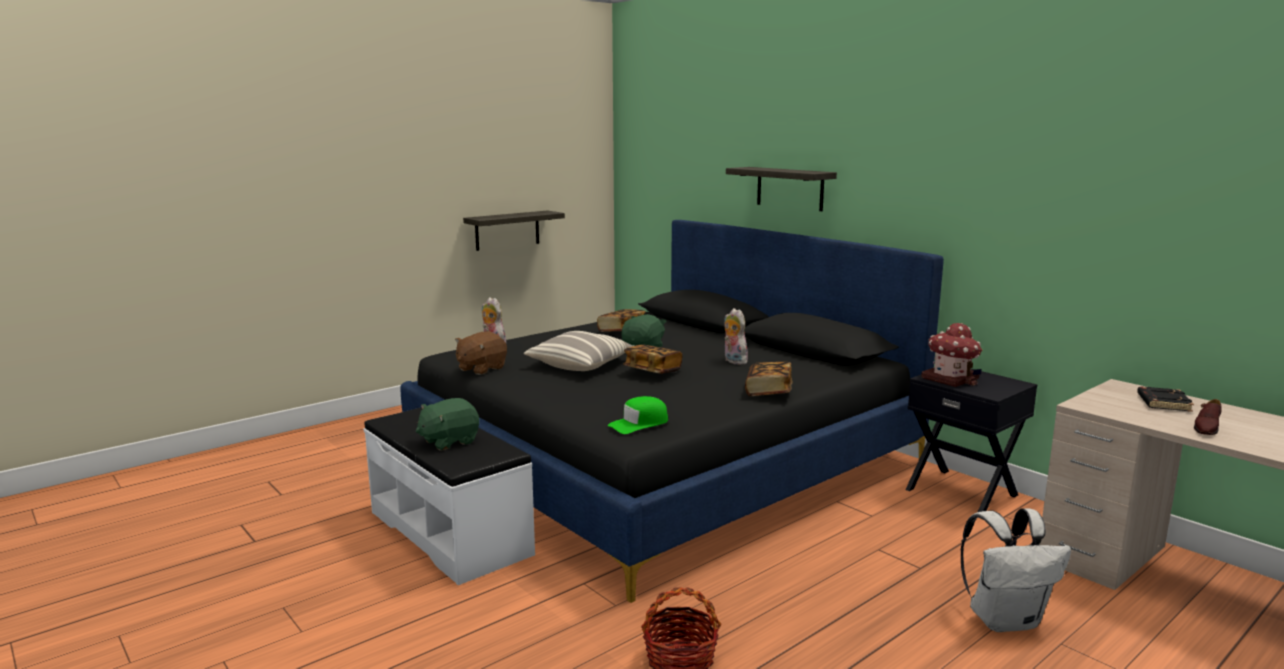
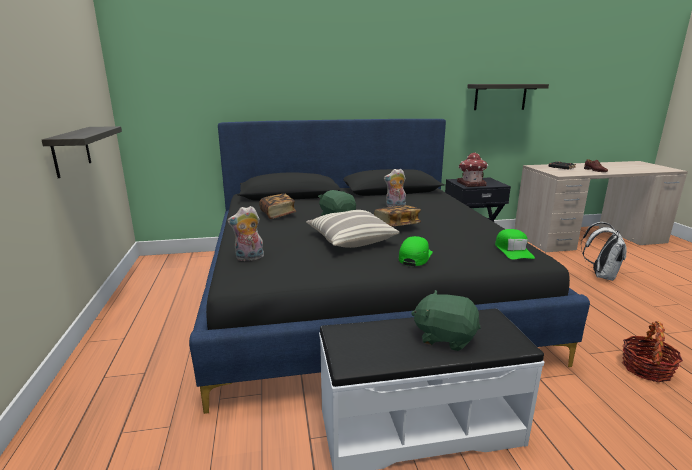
camera: 60 degrees left, 5 degrees up
green plush toy [416,398,479,451] -> green plush toy turned 120 degrees clockwise [411,290,481,351]
brown plush toy [455,331,507,375] -> none
shelf [726,167,837,211] -> shelf moved to [467,84,549,110]
book [745,362,793,396] -> none
none -> green cap [399,236,433,266]

